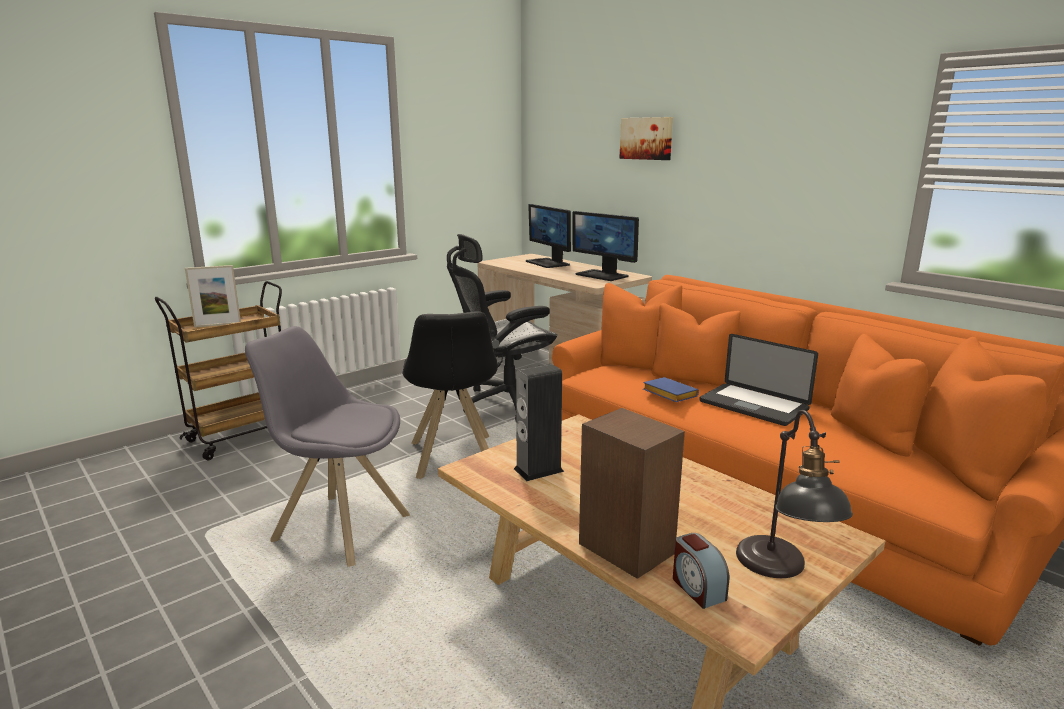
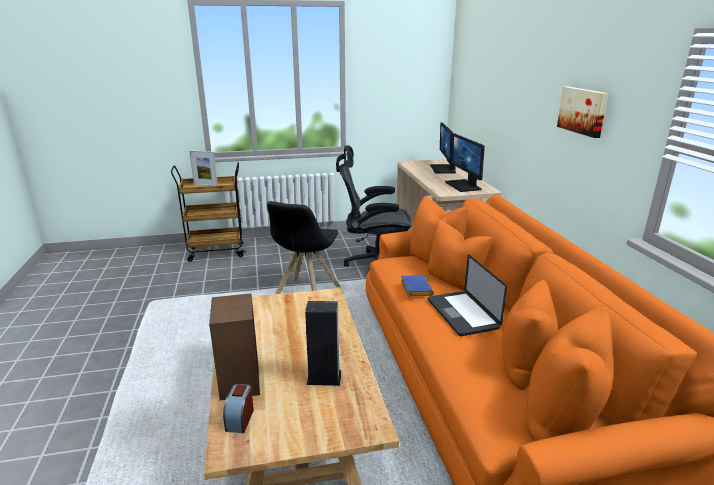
camera: 30 degrees right, 5 degrees up
grey chair [245,326,410,567] -> none
speaker [514,364,564,481] -> speaker moved to [305,301,342,386]
picture [619,117,673,160] -> picture moved to [557,87,609,138]
grey table lamp [736,410,853,578] -> none

